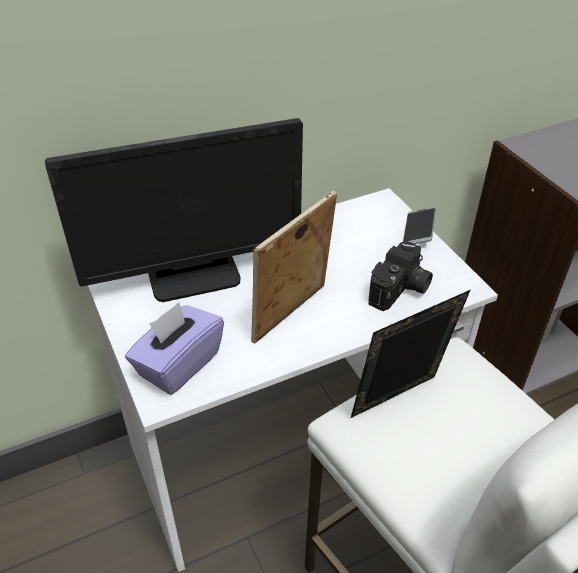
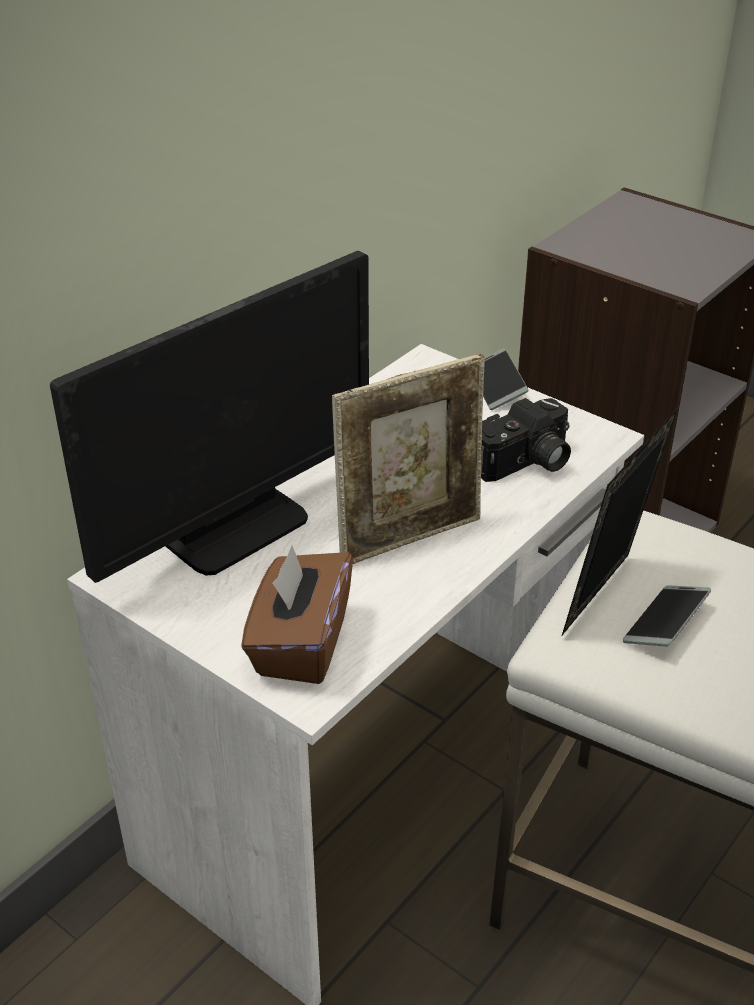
camera: 25 degrees left, 5 degrees down
purple tissue box [125,302,224,395] -> brown tissue box [241,545,353,684]
picture frame [251,191,337,344] -> picture frame turned 135 degrees counterclockwise [332,354,485,564]
camera [369,241,433,311] -> camera turned 45 degrees clockwise [481,398,571,482]
none -> phone [623,585,711,647]

